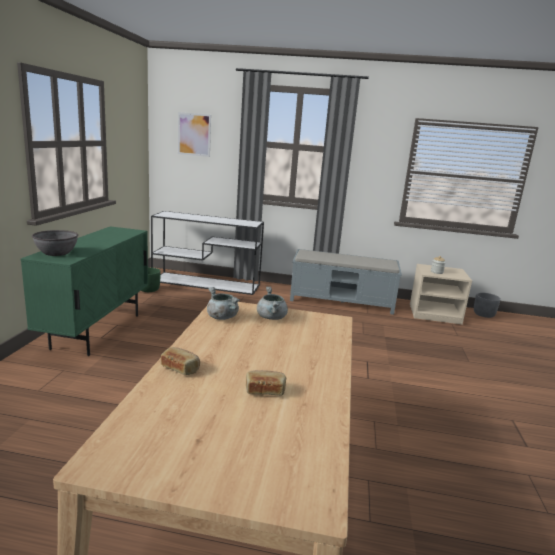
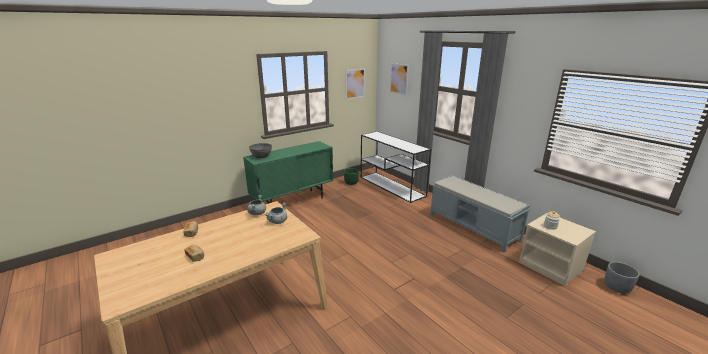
camera: 45 degrees right, 5 degrees up
none -> picture [345,69,365,100]

